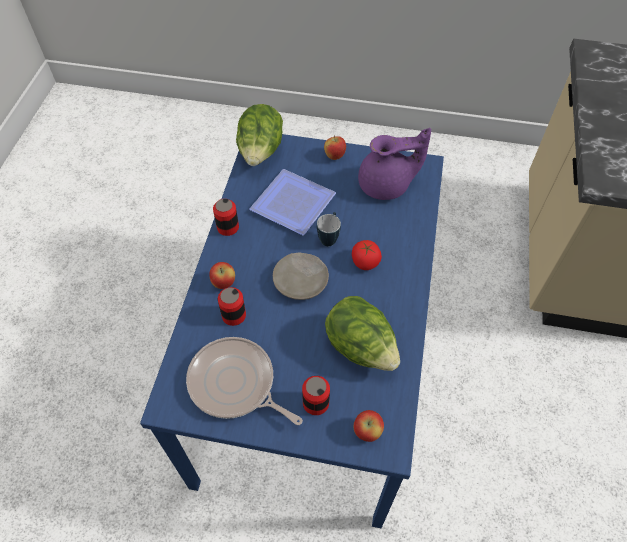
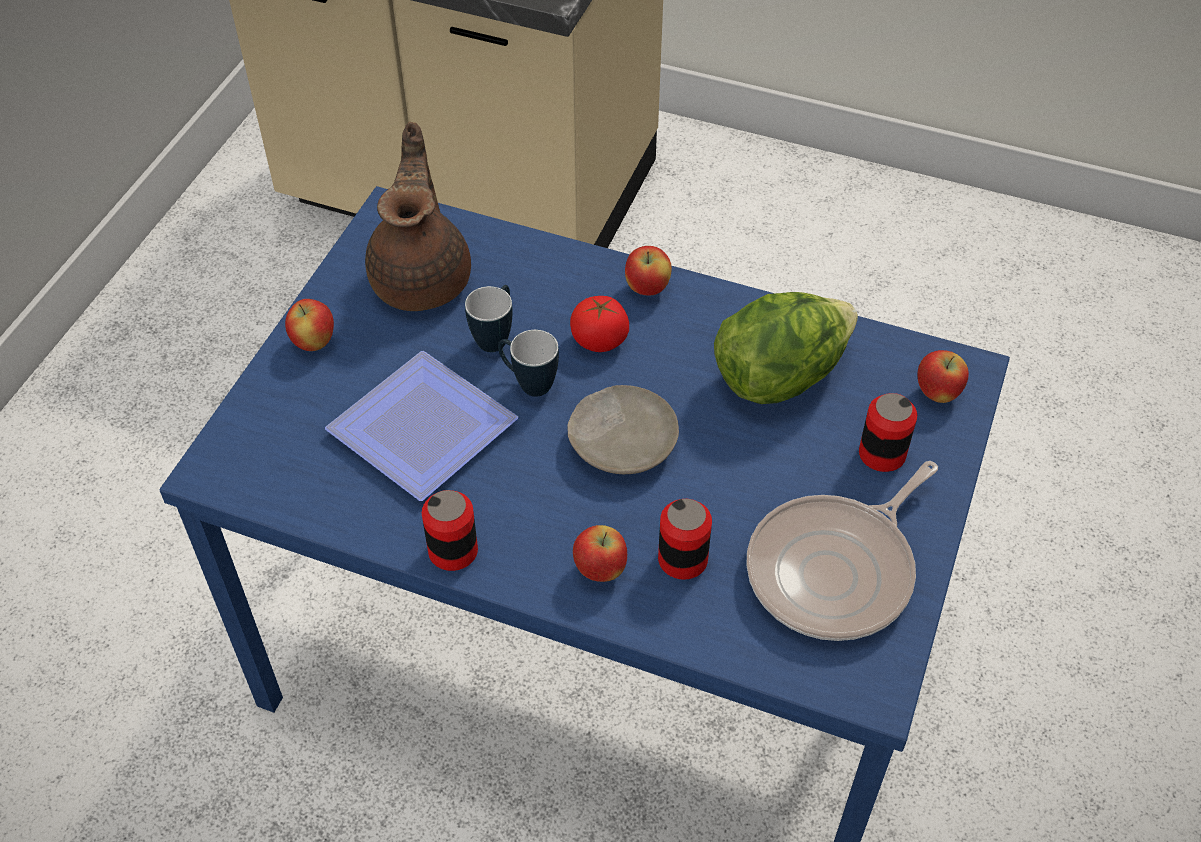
camera: 80 degrees left, 5 degrees down
lettuce [236,104,283,166] -> none
purple teapot [358,128,431,200] -> brown teapot [365,122,471,311]
none -> mug [465,285,513,352]
none -> apple [625,246,672,296]

